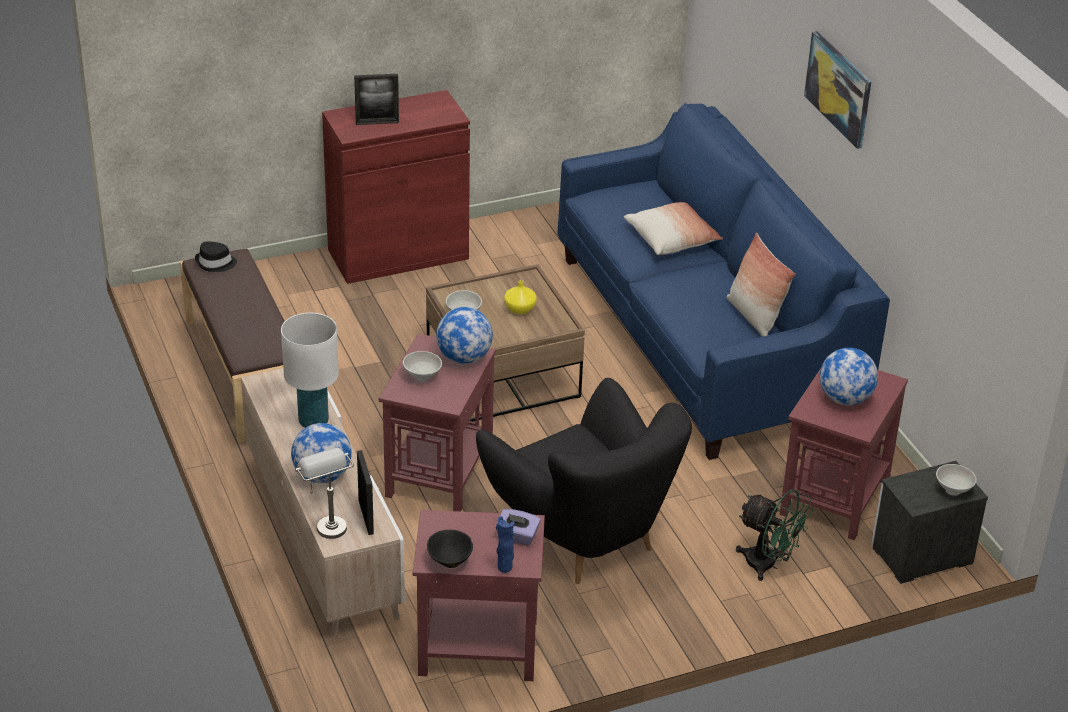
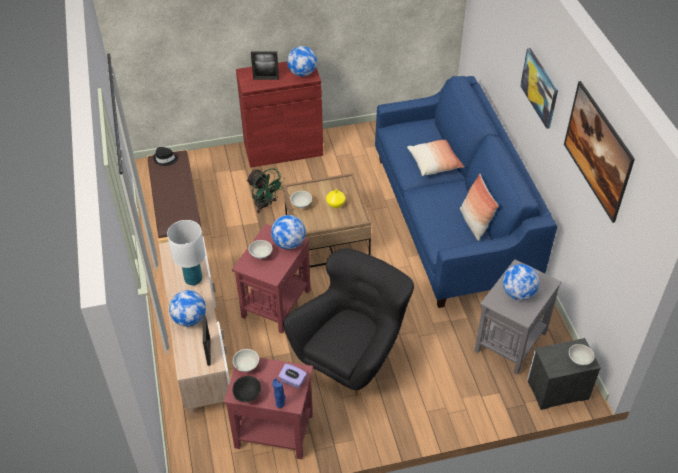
camera: 10 degrees right, 10 degrees up
grey table lamp [295,448,354,539] -> none
black armchair [476,378,692,584] -> black armchair turned 120 degrees counterclockwise [283,248,414,397]
green fan [736,490,813,581] -> green fan moved to [246,168,285,213]
red side table [780,369,908,540] -> grey side table [474,259,561,375]
none -> white bowl [233,349,259,372]
none -> globe [287,46,317,77]
none -> picture [564,81,635,223]

